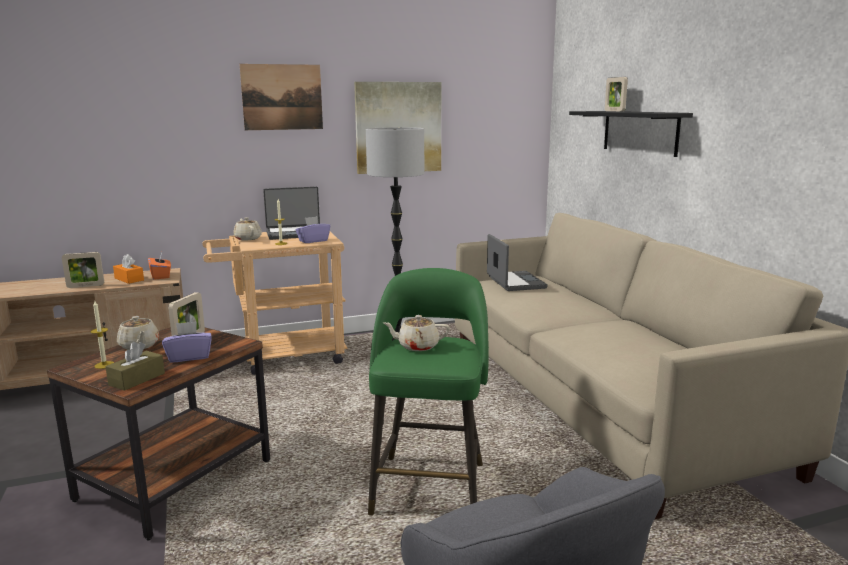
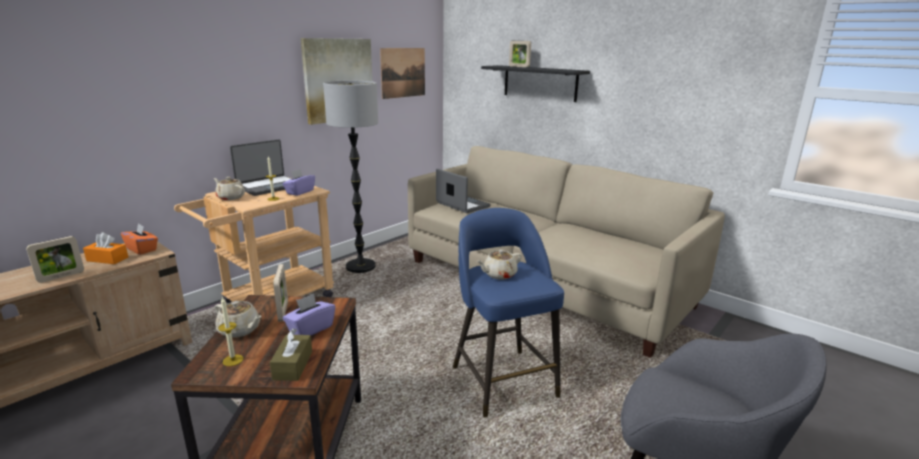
camera: 30 degrees left, 5 degrees up
picture [240,64,323,130] -> picture moved to [380,48,425,99]
green stool [368,268,489,516] -> blue stool [453,208,564,418]

